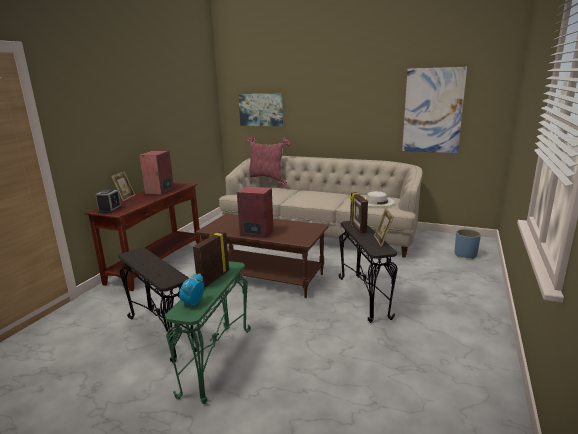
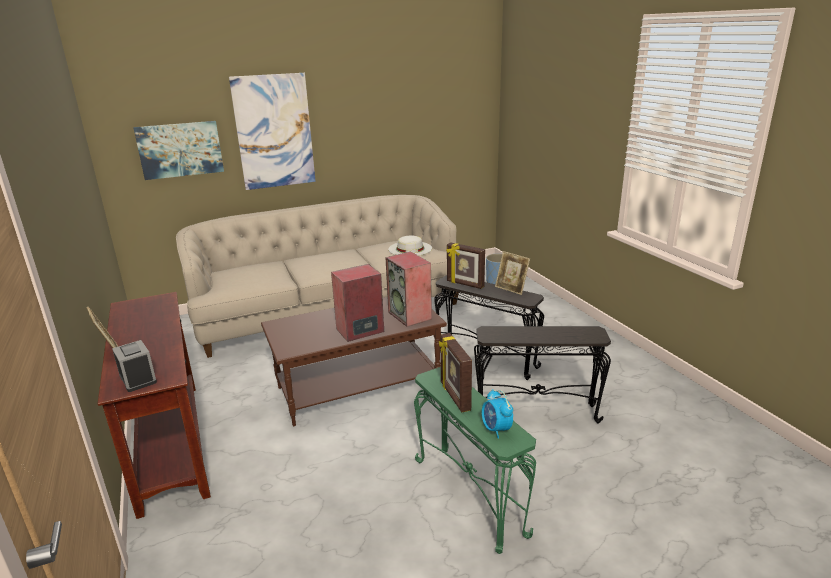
camera: 45 degrees left, 5 degrees up
black side table [118,248,197,362] -> black side table moved to [474,326,611,424]
speaker [139,151,174,195] -> speaker moved to [385,251,432,327]
red pillow [246,136,291,188] -> none
picture [402,67,467,153] -> picture moved to [229,73,315,190]

